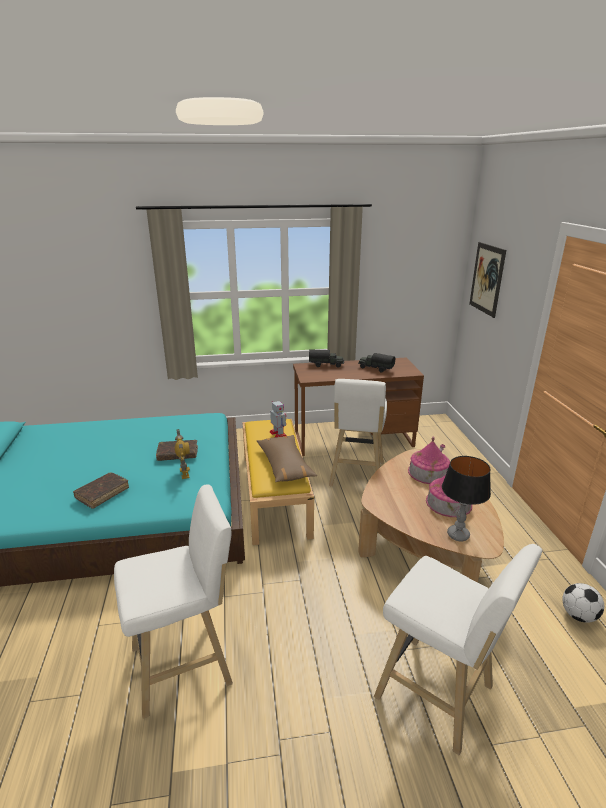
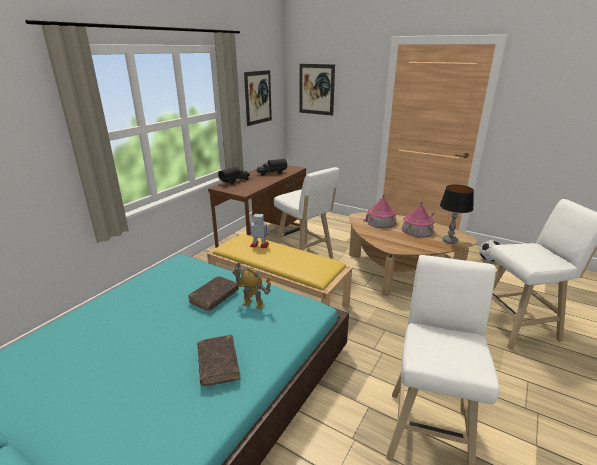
camera: 50 degrees left, 0 degrees up
brown pillow [257,435,317,482] -> none
none -> picture [244,70,272,126]

